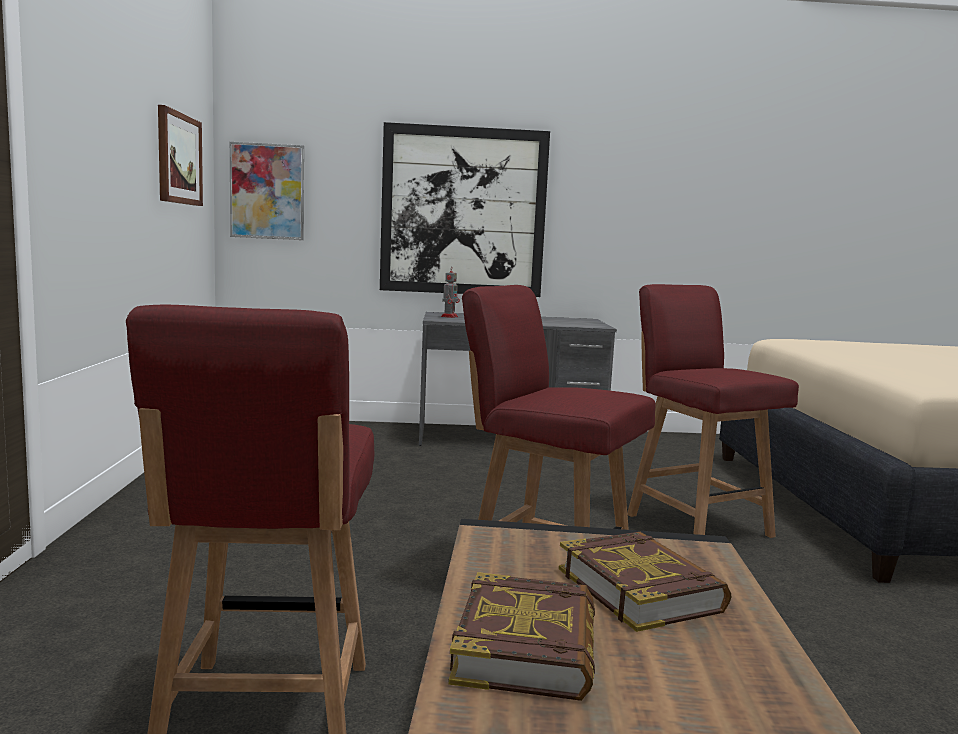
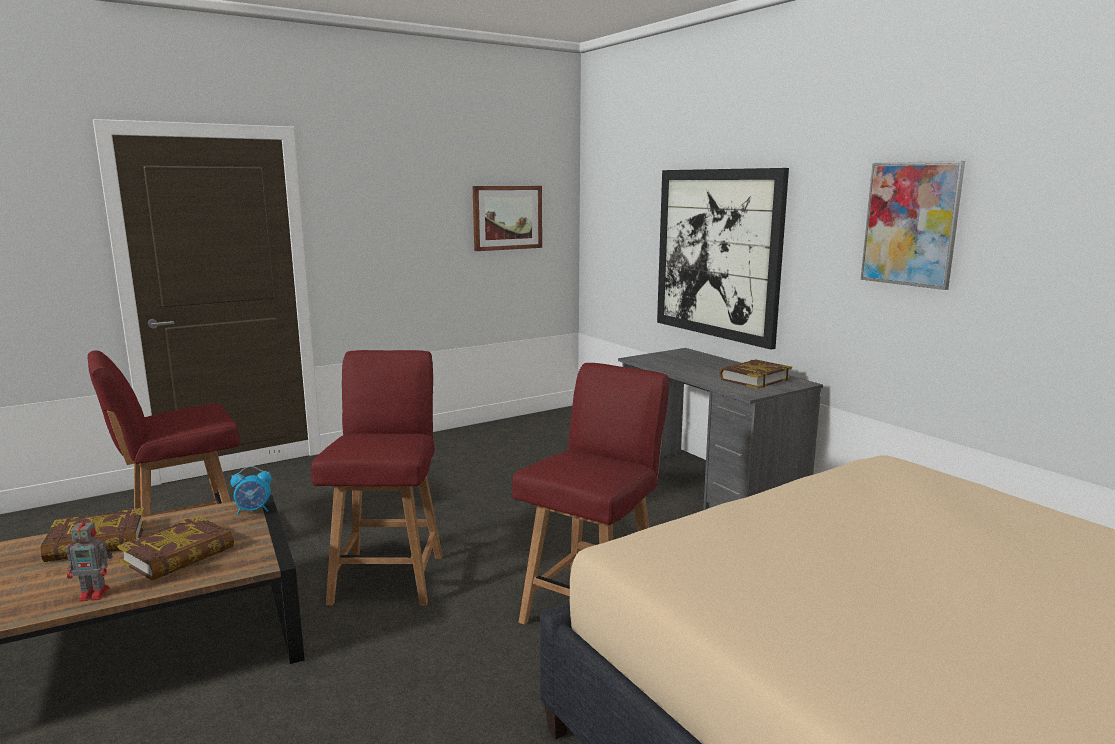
camera: 60 degrees right, 5 degrees up
picture [230,142,304,240] -> picture moved to [861,161,965,290]
toy robot [441,266,460,318] -> toy robot moved to [66,516,113,602]
none -> alarm clock [230,466,272,515]
none -> book [719,359,792,389]

